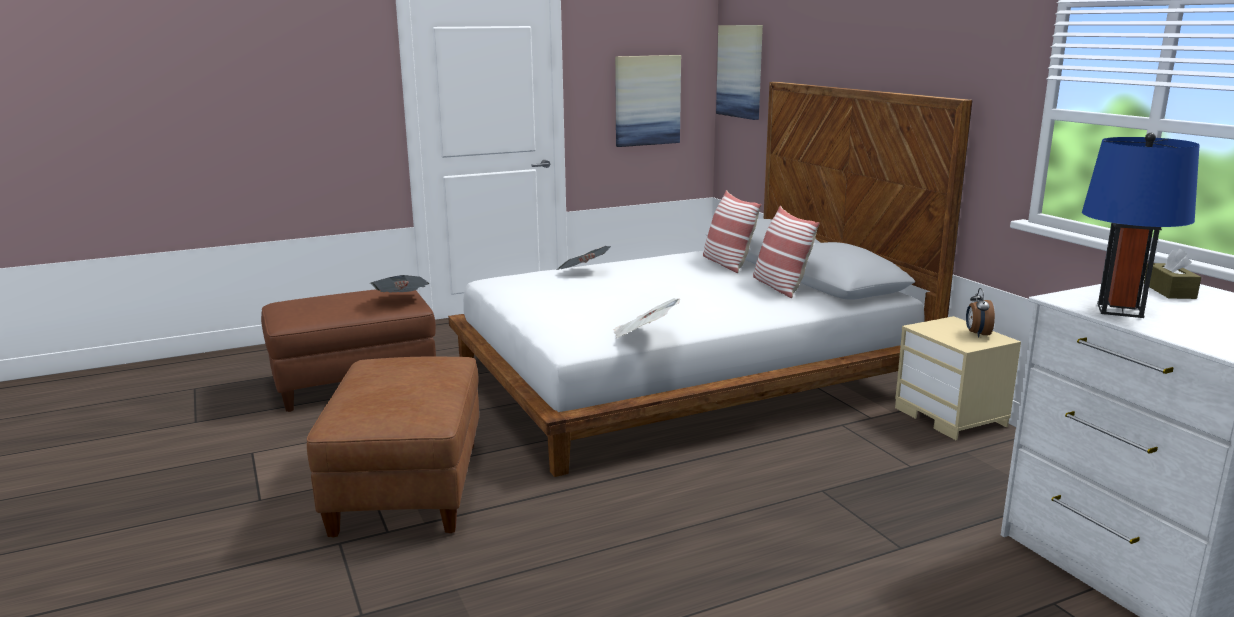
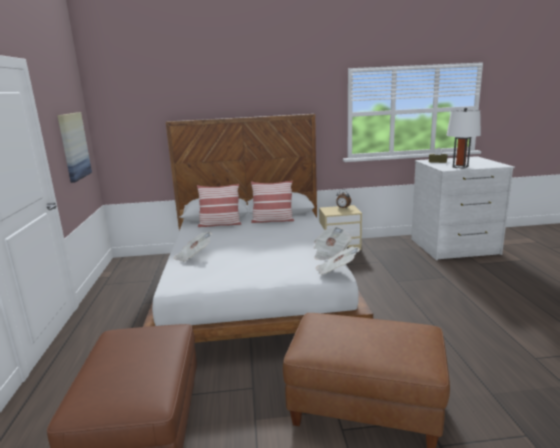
camera: 70 degrees left, 0 degrees up
newspaper [370,275,429,292] -> newspaper moved to [316,247,360,275]
picture [716,25,763,120] -> none
blue table lamp [1082,133,1200,318] -> white table lamp [446,108,481,169]

